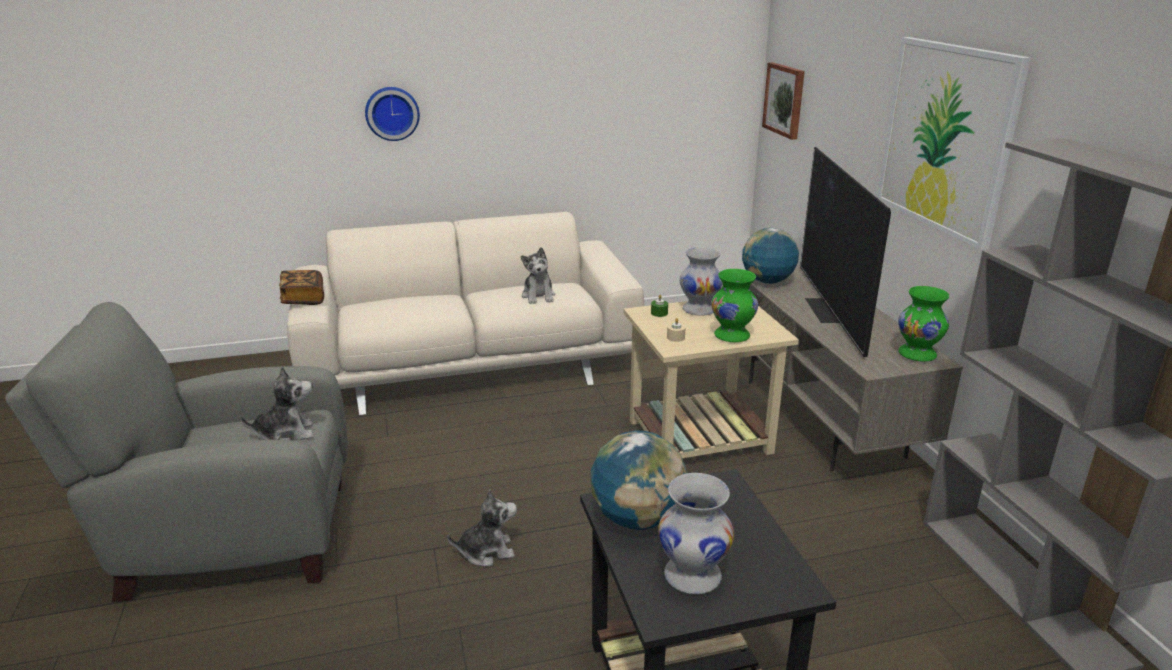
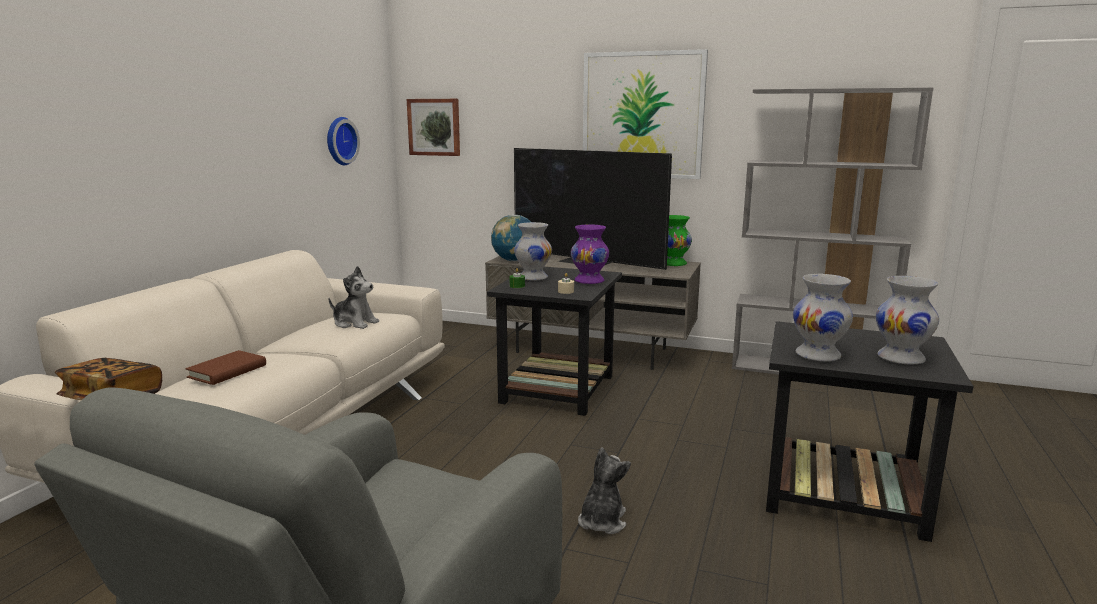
camera: 55 degrees left, 10 degrees down
plush toy [240,366,314,440] -> none
wall clock [365,87,420,141] -> wall clock moved to [327,117,360,165]
globe [591,430,687,530] -> white vase [793,274,853,361]
beige side table [623,300,799,458] -> black side table [487,267,622,416]
green vase [711,269,758,342] -> purple vase [571,224,609,284]
none -> brown book [185,350,266,385]

